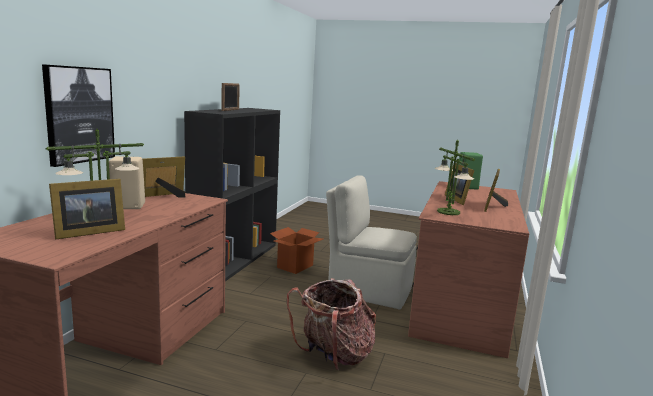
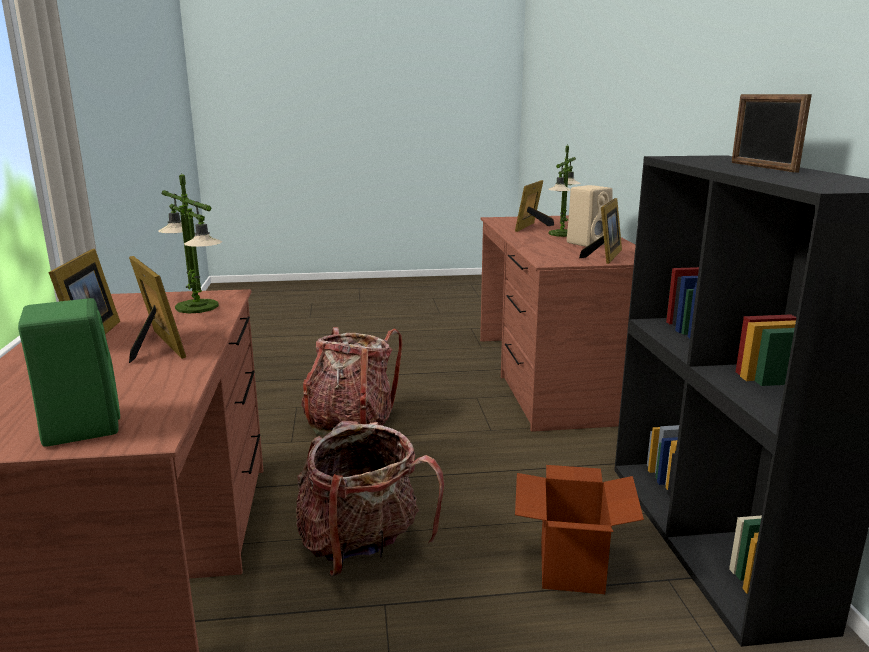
camera: 155 degrees right, 5 degrees up
picture [42,64,115,167] -> none
beige chair [326,175,417,309] -> backpack [296,421,444,577]

